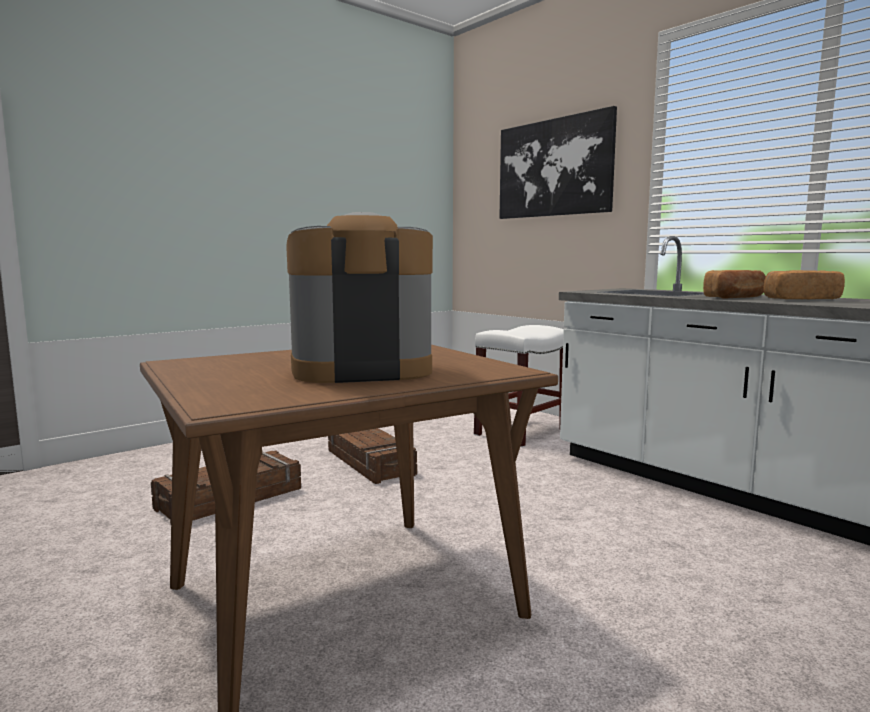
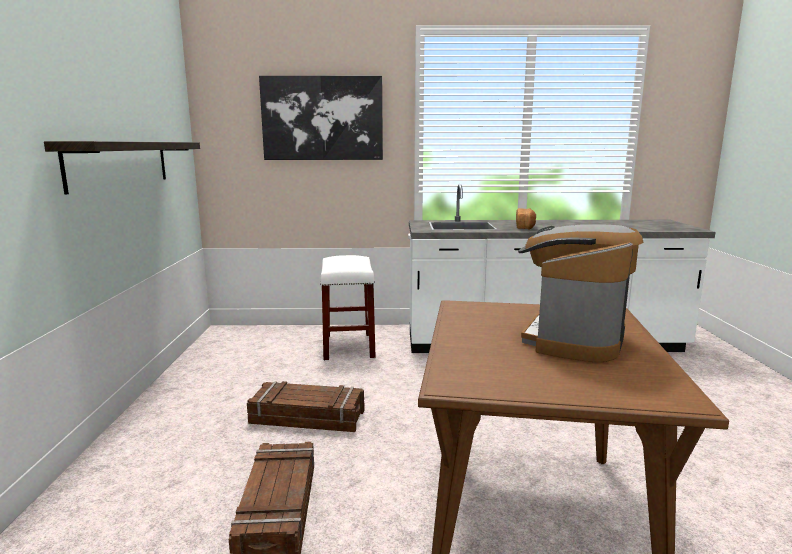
camera: 50 degrees left, 5 degrees up
bread [763,270,845,299] -> none
none -> shelf [44,141,200,195]

